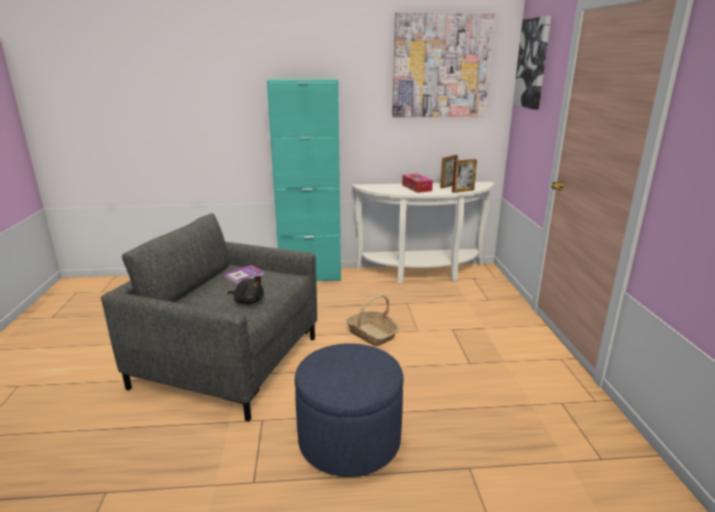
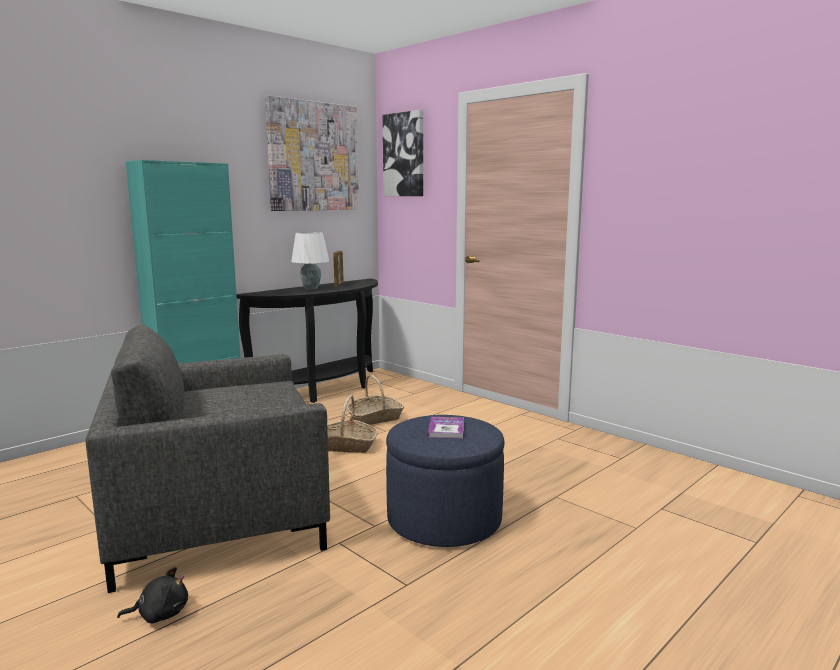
camera: 40 degrees left, 10 degrees down
book [223,265,264,284] -> book moved to [428,417,464,438]
black plush toy [228,276,264,304] -> black plush toy moved to [117,567,188,624]
white console table [352,182,494,284] -> black console table [236,278,378,403]
tissue box [402,173,433,193] -> white table lamp [291,232,329,290]
picture frame [452,159,477,193] -> none
none -> basket [346,374,404,425]

